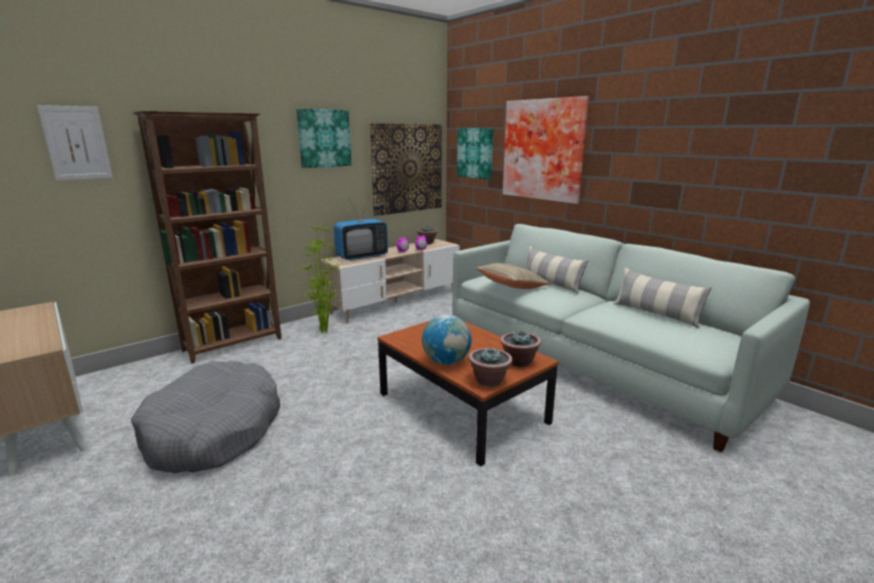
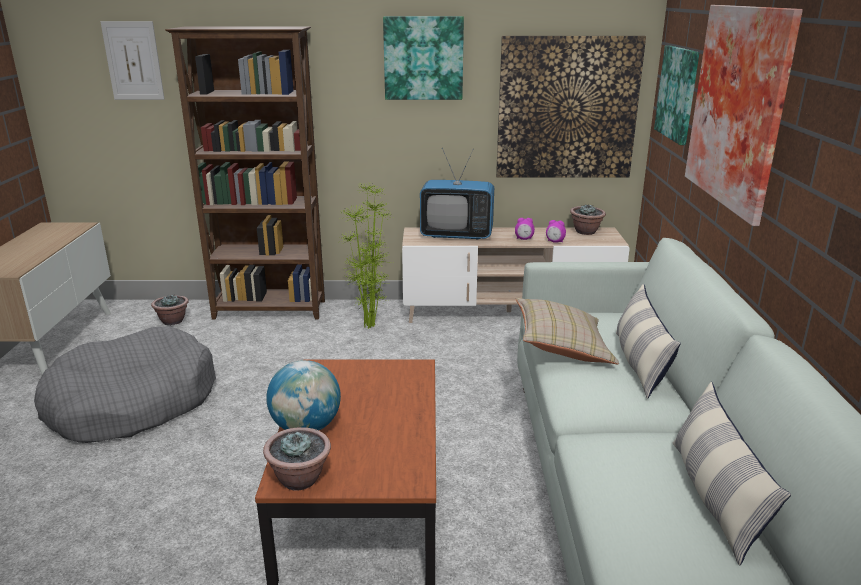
camera: 40 degrees right, 5 degrees up
potted plant [500,330,541,367] -> potted plant moved to [151,294,189,325]

